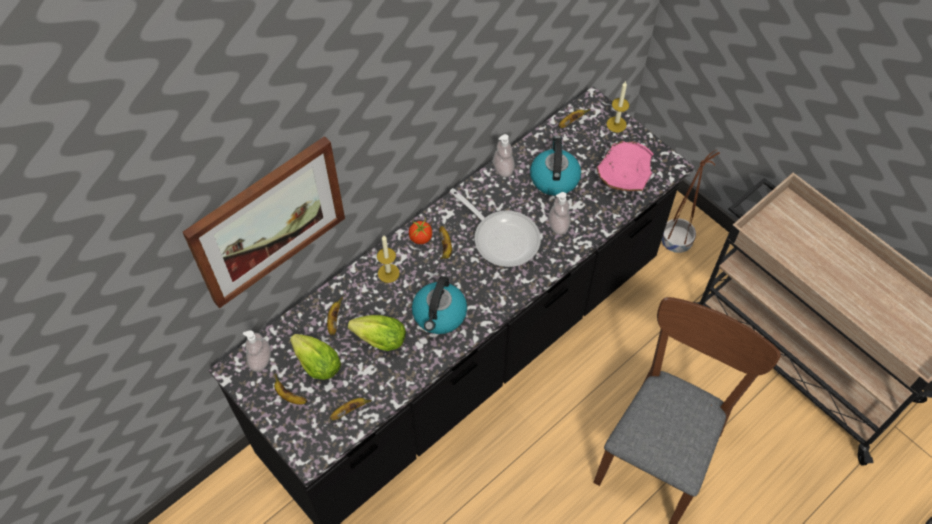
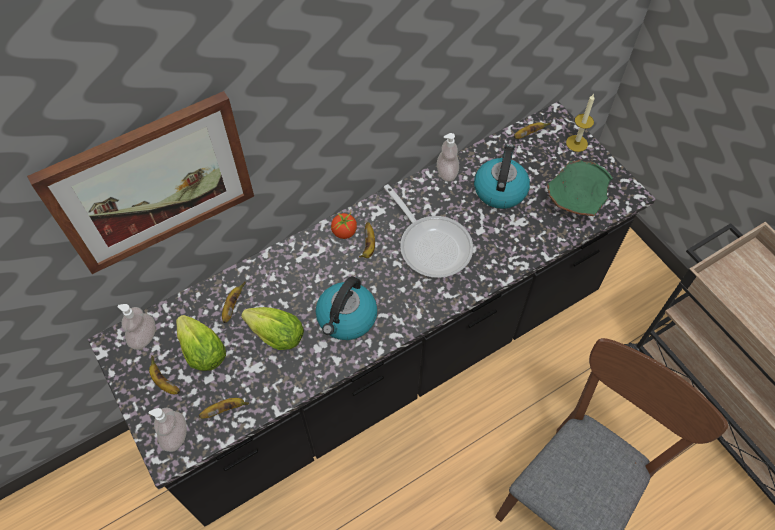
camera: 10 degrees right, 0 degrees up
candle [377,235,400,283] -> none
soap dispenser [549,192,570,235] -> soap dispenser moved to [149,408,187,452]
pink bowl [597,141,654,191] -> green bowl [547,160,613,216]
brown planter [661,149,720,253] -> none

